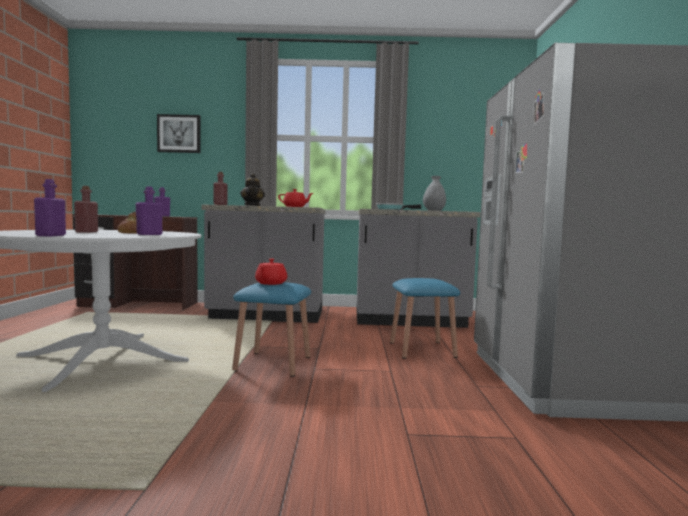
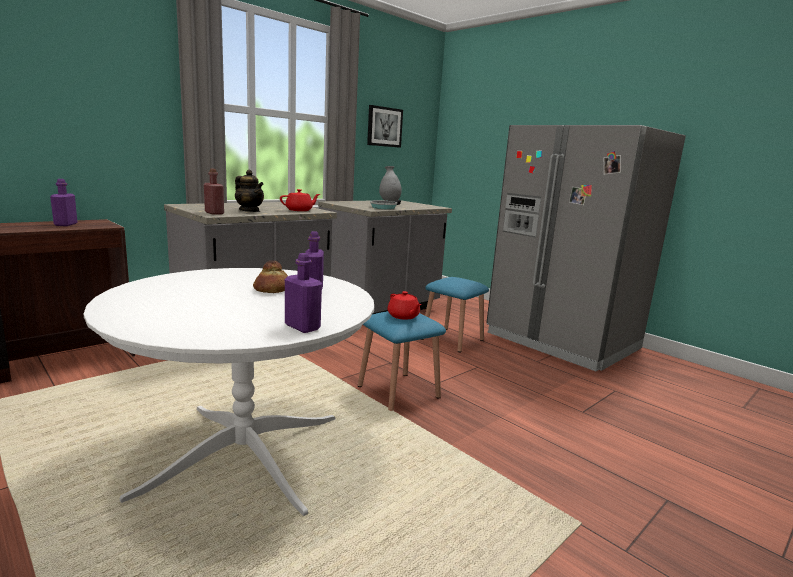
camera: 45 degrees left, 10 degrees up
red bottle [74,186,98,233] -> none
picture [157,114,201,153] -> picture moved to [367,105,403,148]

